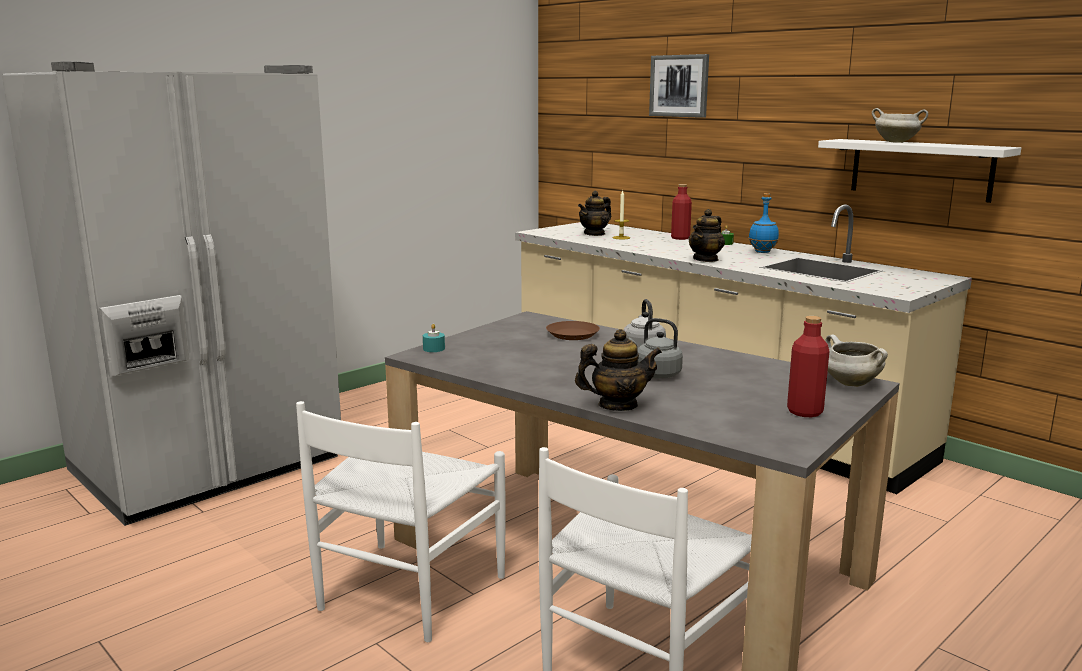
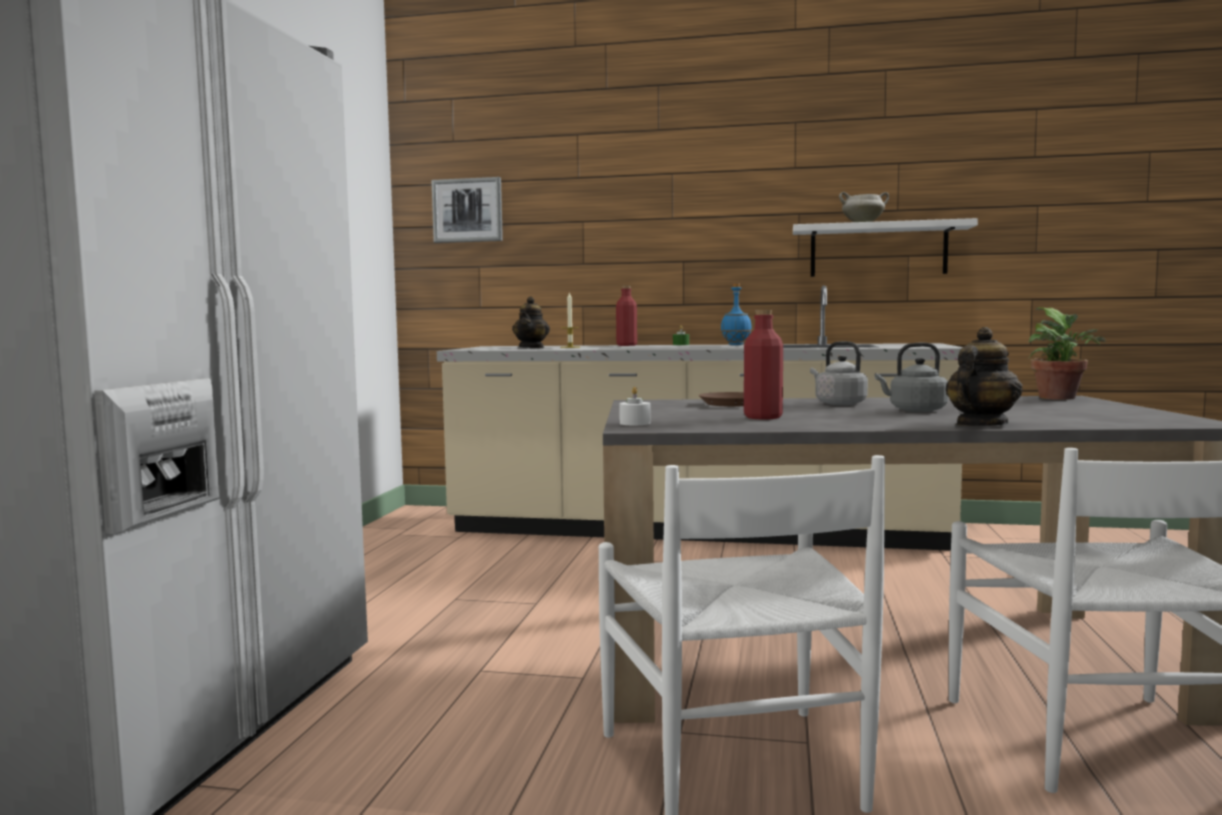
camera: 35 degrees left, 10 degrees down
turquoise candle [423,324,445,352] -> white candle [619,387,650,425]
picture [649,54,709,118] -> picture moved to [432,177,503,243]
teapot [688,209,725,262] -> none
red bottle [787,316,829,417] -> red bottle moved to [744,310,783,419]
white cooking pot [825,334,888,387] -> potted plant [1028,307,1106,400]

